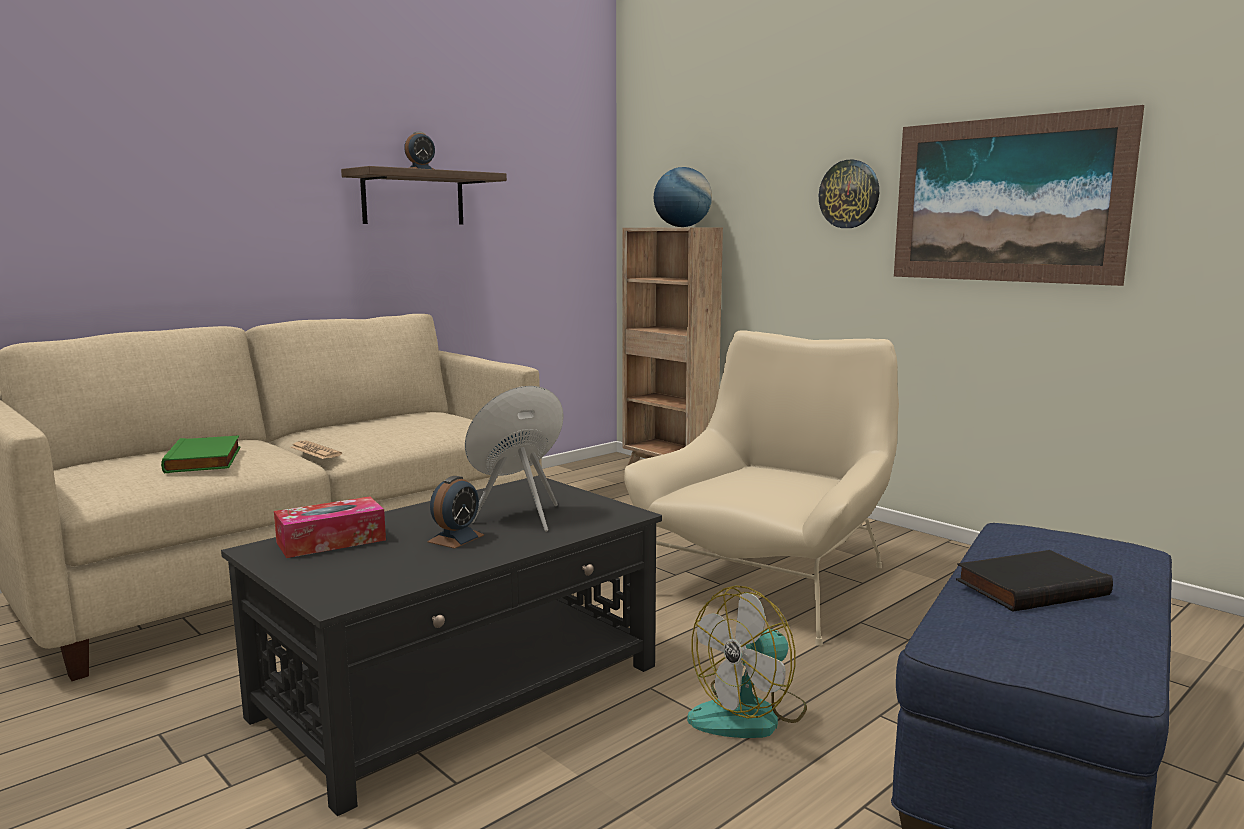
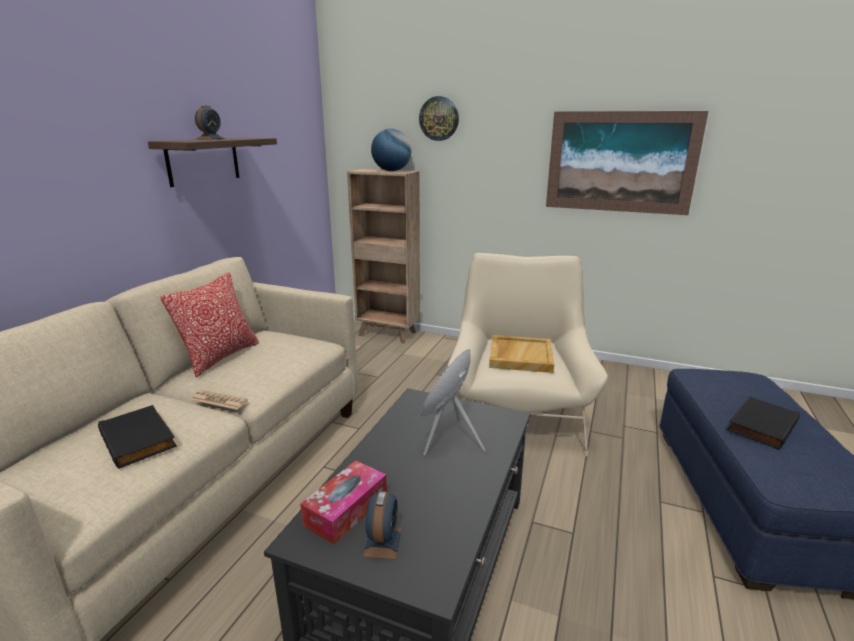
camera: 25 degrees left, 10 degrees up
green book [161,435,241,473] -> black book [98,405,177,469]
alarm clock [427,476,484,549] -> alarm clock moved to [363,491,402,560]
fan [687,586,807,738] -> none
wall clock [819,159,879,228] -> wall clock moved to [419,96,459,141]
none -> pillow [160,272,259,378]
none -> beige tray [489,335,554,373]

